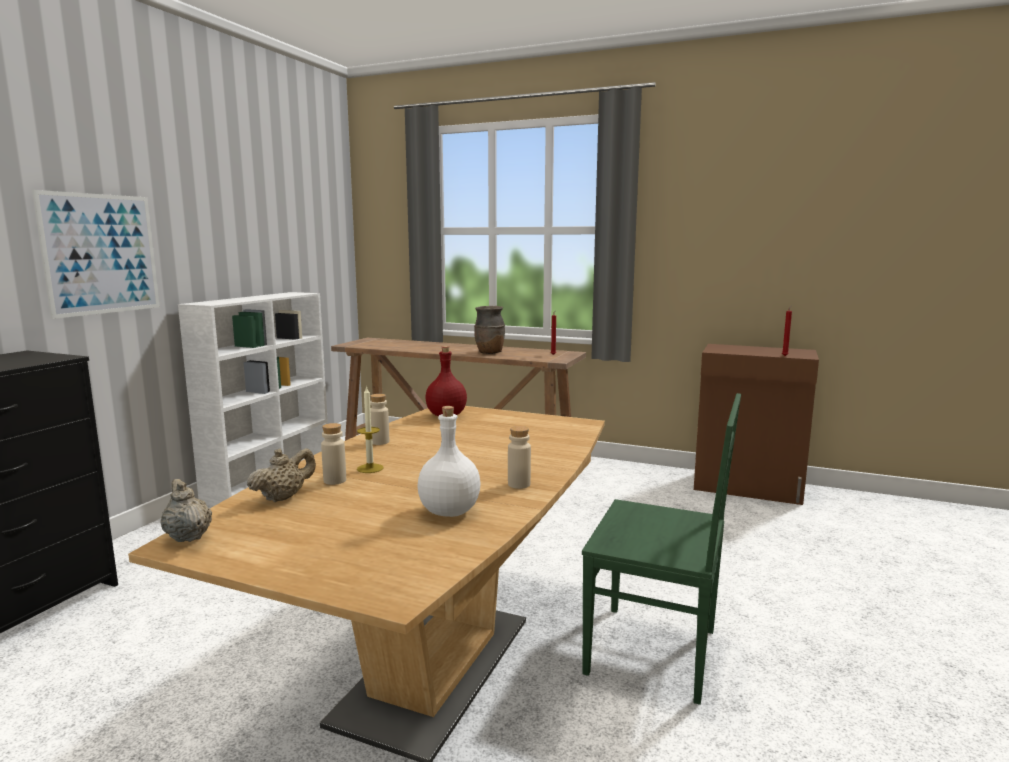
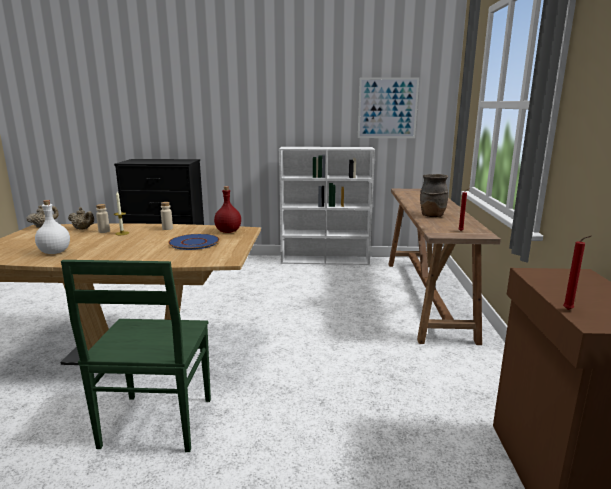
camera: 70 degrees right, 5 degrees up
picture [32,190,160,319] -> picture moved to [358,77,419,138]
beige bottle [508,426,531,489] -> none
none -> blue plate [168,234,219,250]

